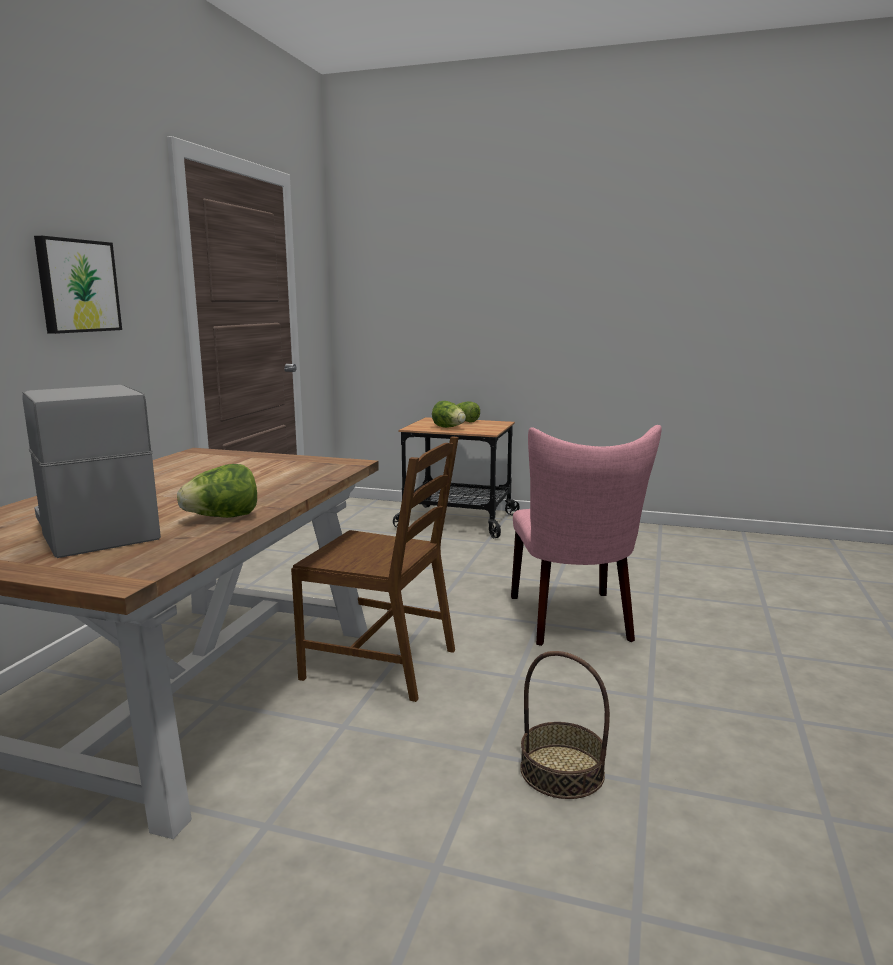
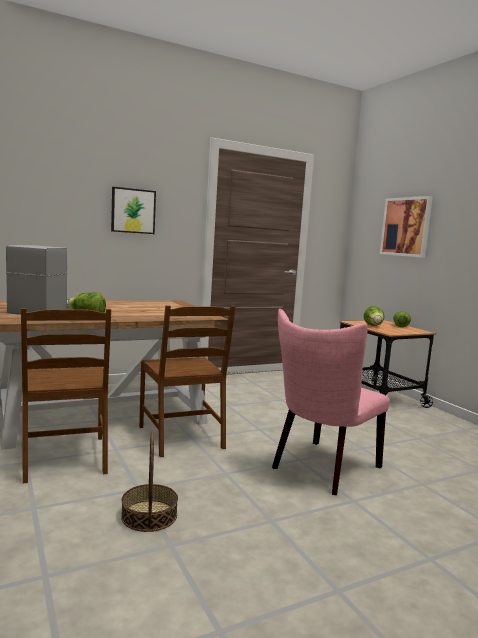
camera: 45 degrees right, 5 degrees down
none -> brown chair [21,308,111,483]
none -> picture [380,196,433,258]

